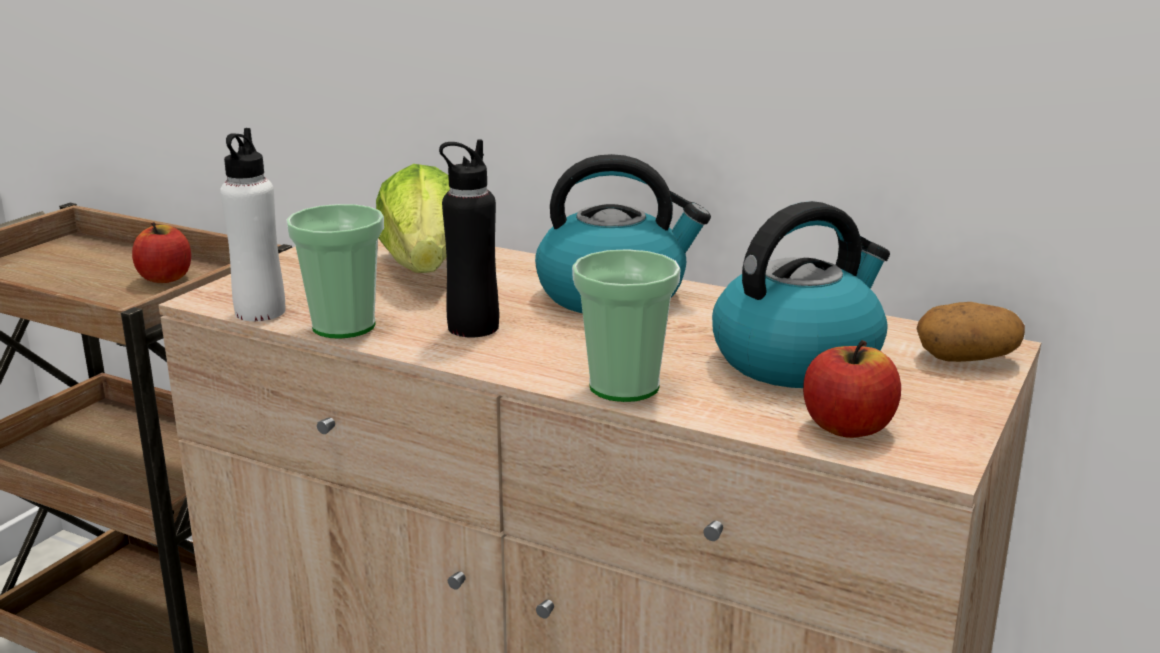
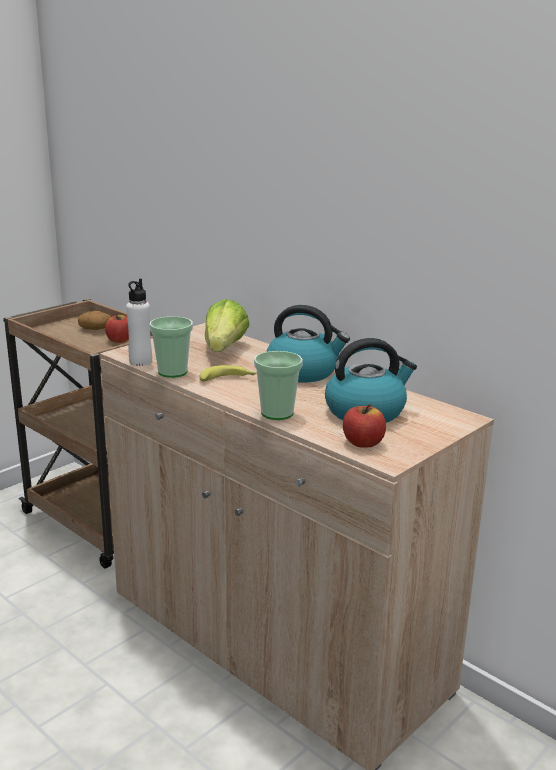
camera: 15 degrees right, 0 degrees up
black bottle [439,140,499,337] -> banana [199,365,257,382]
potato [916,302,1025,362] -> potato moved to [78,311,111,330]

